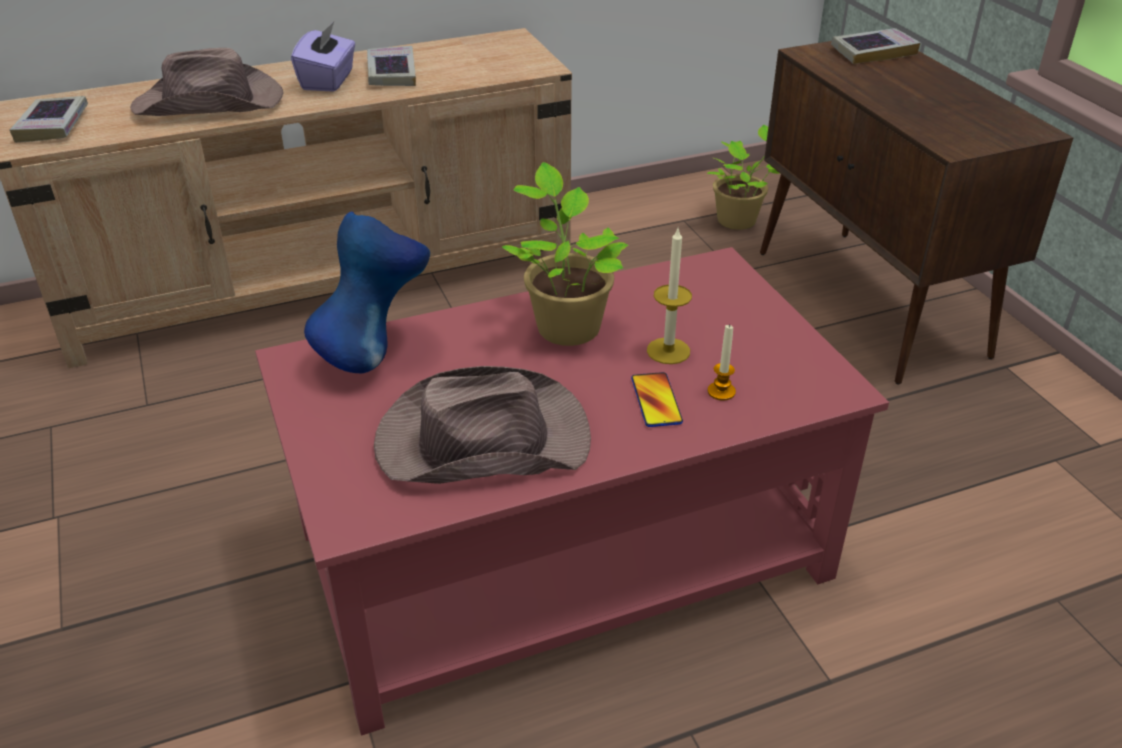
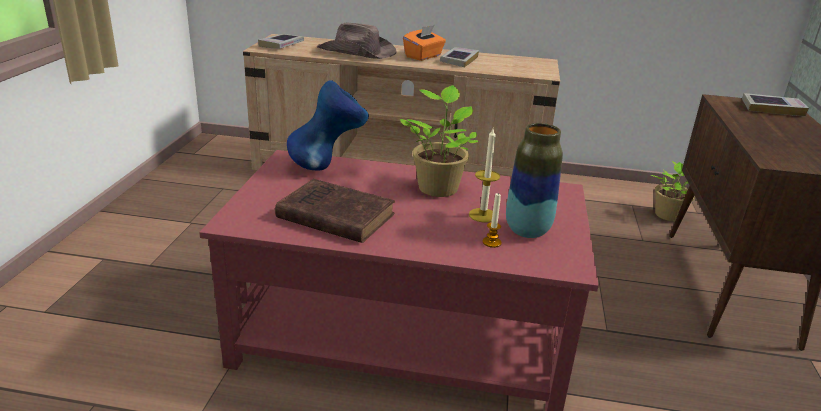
camera: 30 degrees right, 10 degrees down
purple tissue box [291,22,356,92] -> orange tissue box [403,25,446,61]
brown hat [374,366,591,484] -> brown book [275,179,395,243]
phone [631,372,683,427] -> none
none -> vase [506,123,563,238]

